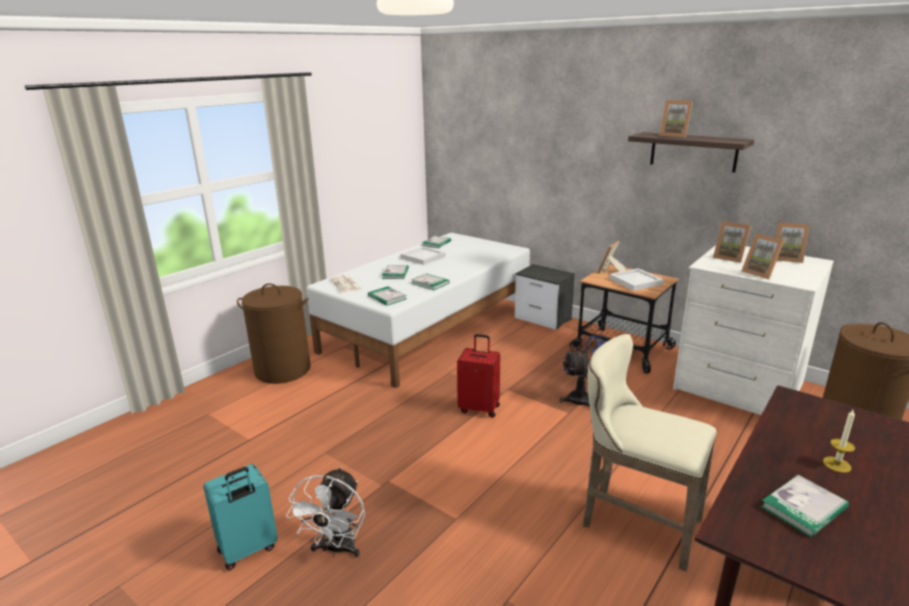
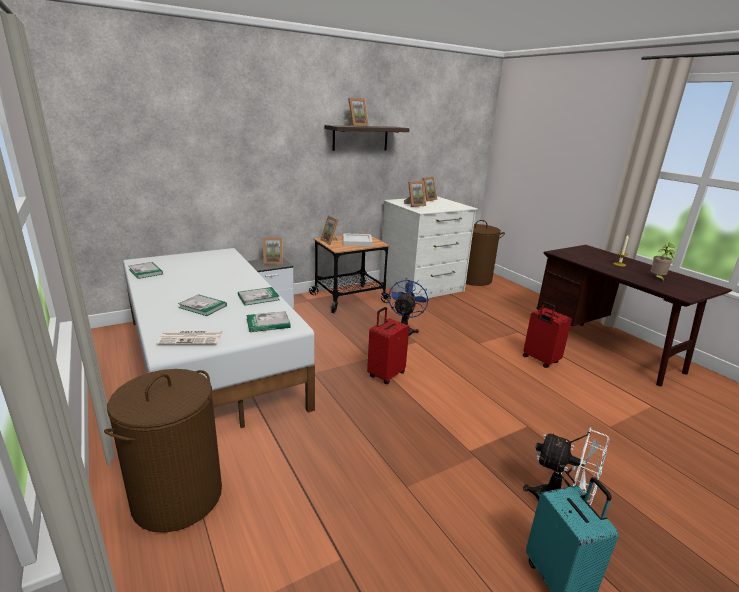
camera: 70 degrees left, 0 degrees up
white tray [400,246,446,265] -> none
beige stool [583,334,717,572] -> red suitcase [523,302,572,368]
picture frame [742,233,785,280] -> picture frame moved to [263,238,283,265]
book [761,475,849,538] -> potted plant [651,243,676,282]

